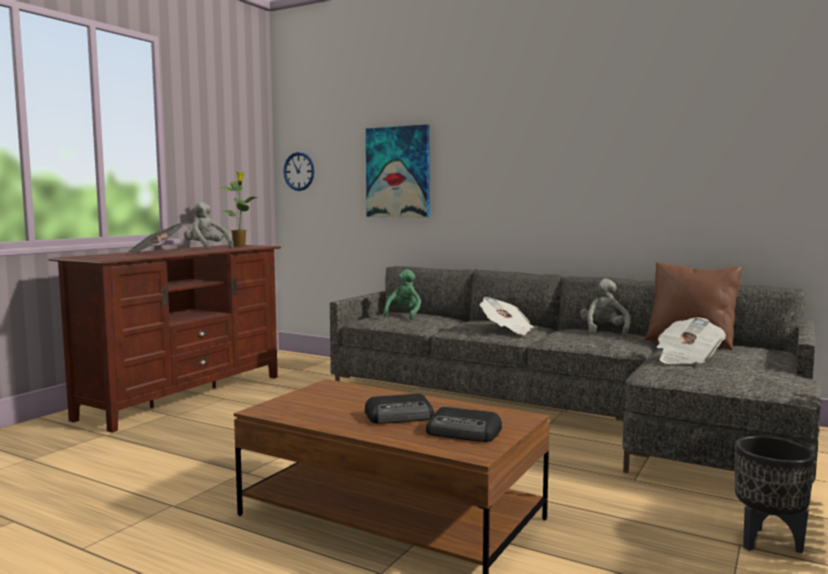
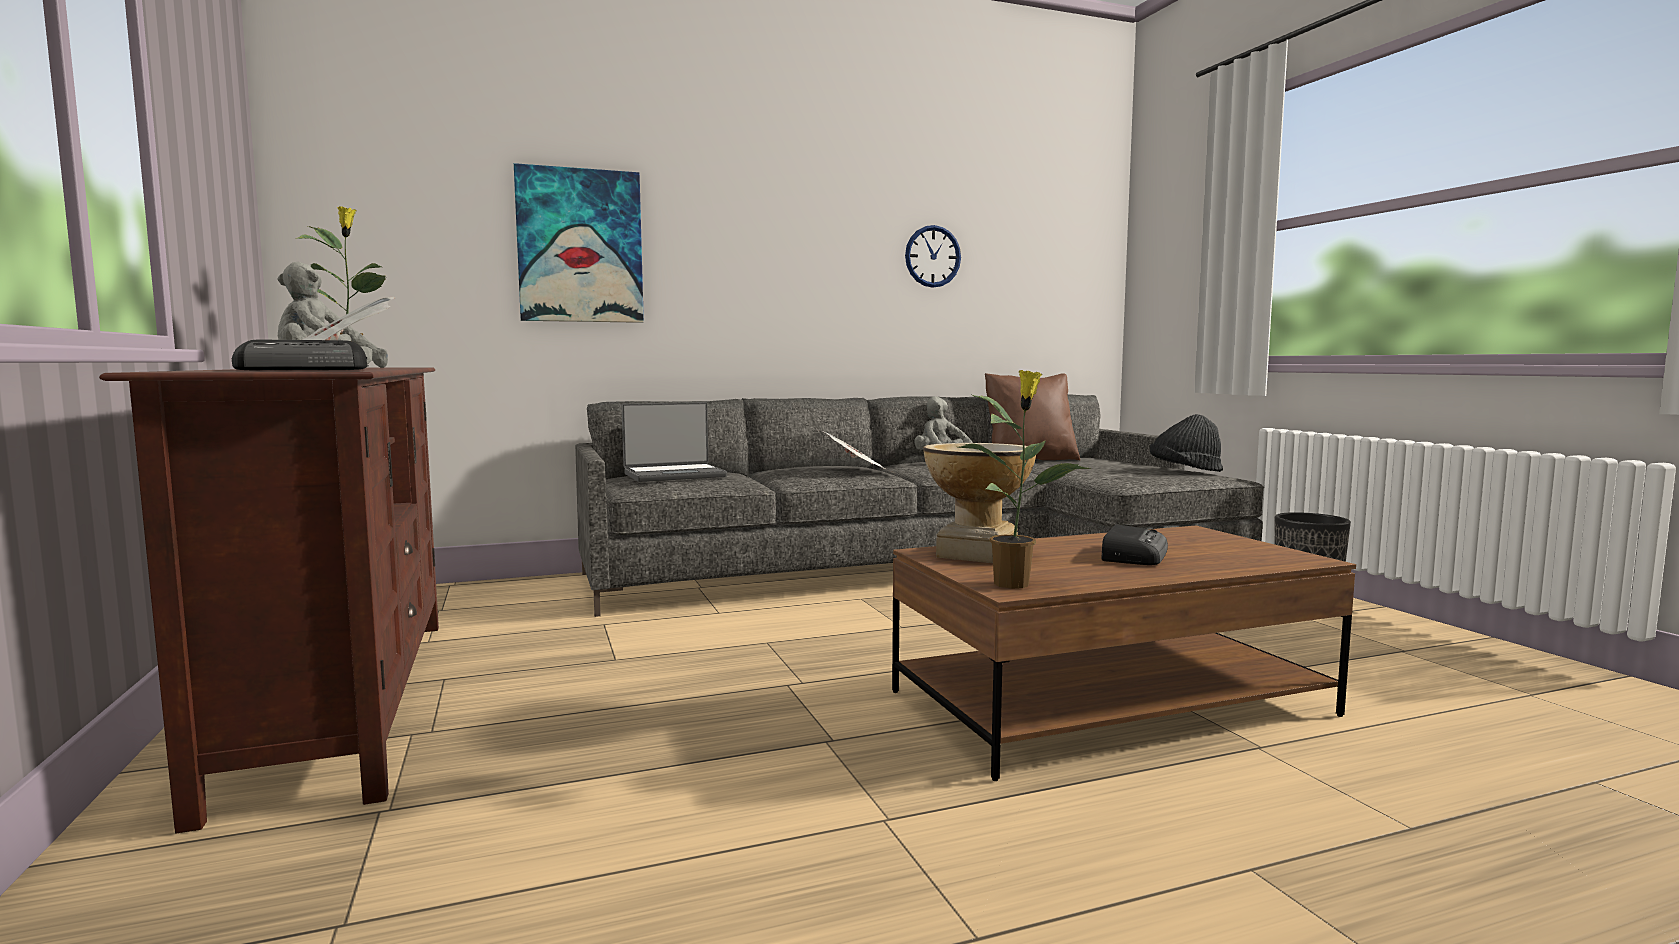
camera: 50 degrees left, 0 degrees up
wall clock [283,152,314,191] -> wall clock moved to [905,225,961,288]
green plush toy [383,269,421,320] -> laptop [622,402,727,482]
radio [426,407,502,442] -> radio moved to [232,340,369,370]
newspaper [657,317,726,364] -> none
none -> vase [924,443,1036,563]
none -> potted plant [958,370,1091,589]
none -> black hat [1150,414,1223,472]

